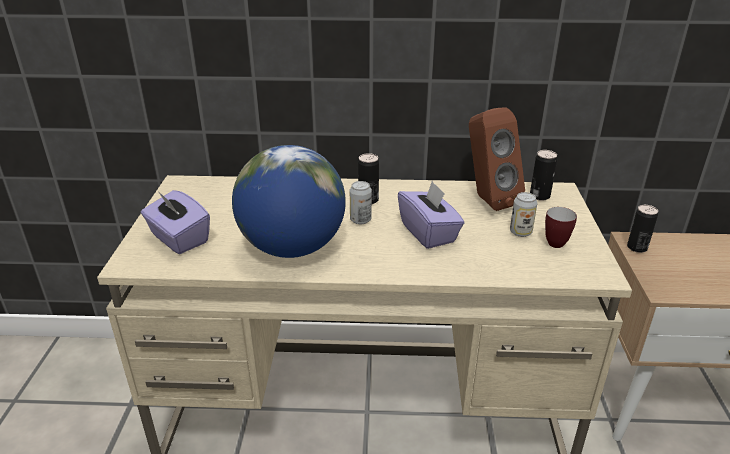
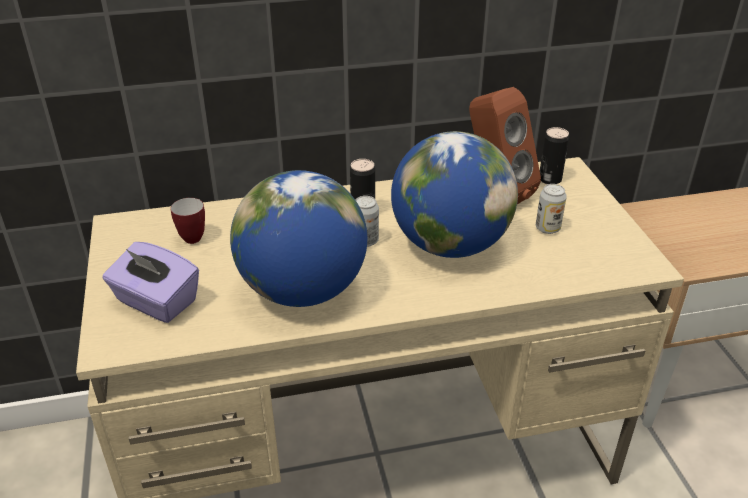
camera: 15 degrees left, 5 degrees up
purple tissue box [398,181,464,249] -> globe [391,131,518,258]
mug [545,207,577,248] -> mug moved to [171,198,205,244]
can [627,205,658,253] -> none

